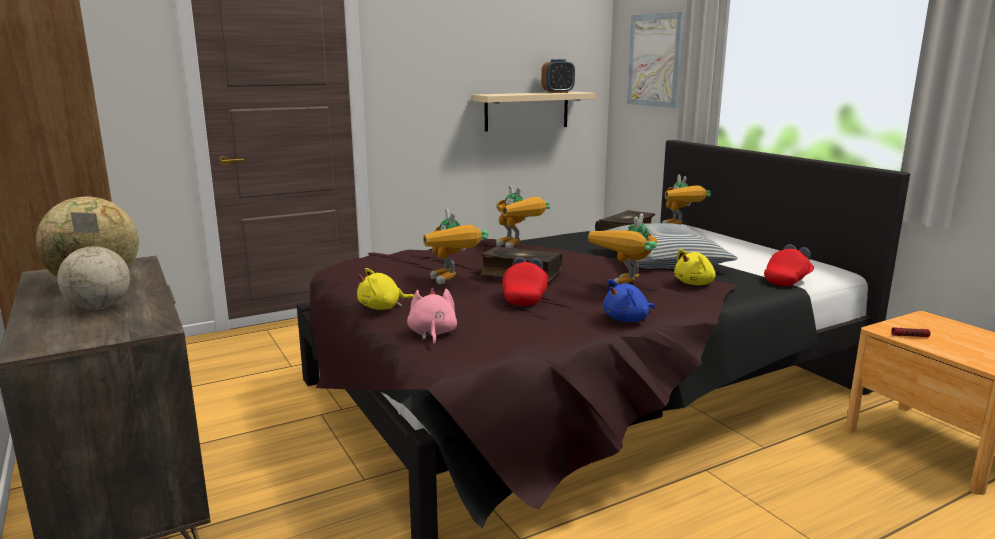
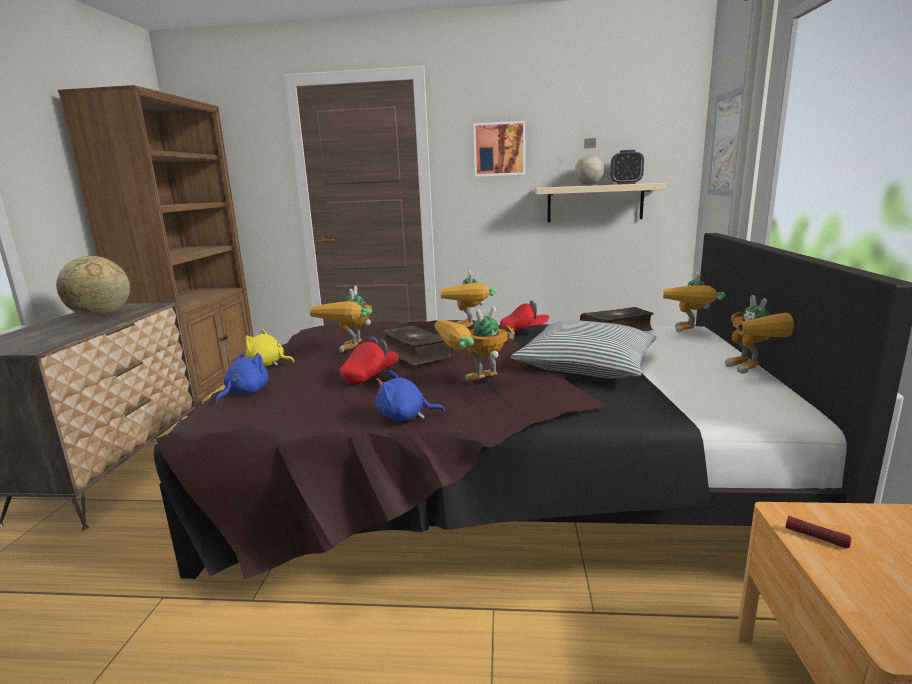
camera: 35 degrees right, 0 degrees up
globe [57,212,130,310] -> globe moved to [575,138,604,186]
pink plush toy [407,288,457,345] -> blue plush toy [215,352,268,402]
yellow plush toy [674,249,716,285] -> none
red cap [764,244,814,286] -> red cap moved to [500,300,549,332]
none -> picture [473,121,525,177]
none -> toy robot [725,295,794,374]

